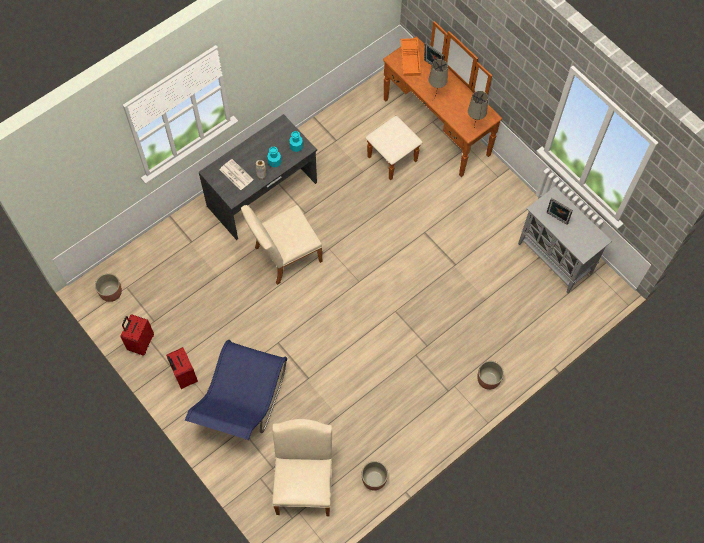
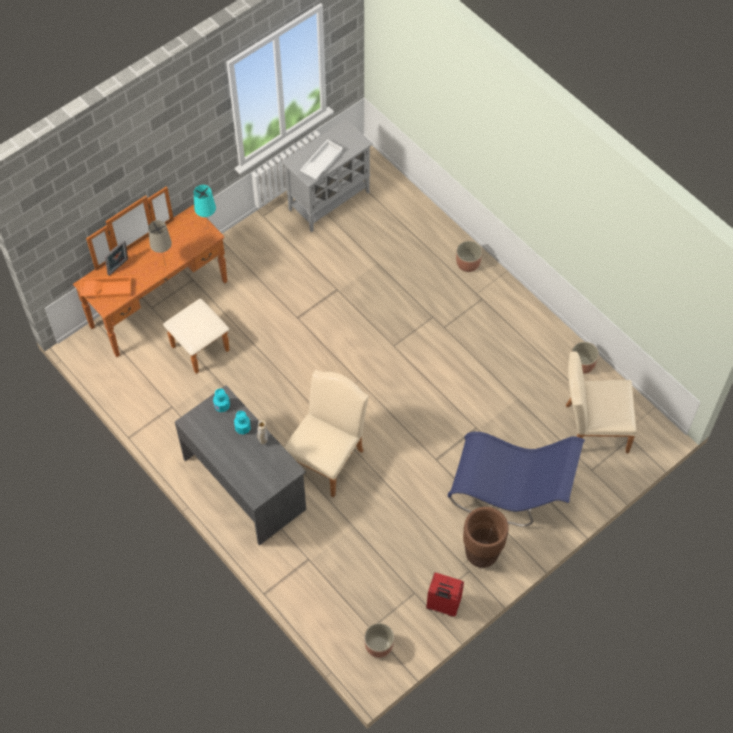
camera: 90 degrees left, 5 degrees down
red suitcase [166,347,198,389] -> brown planter [463,507,509,568]
newspaper [220,159,254,190] -> none
beige chair [241,205,322,285] -> beige chair turned 120 degrees counterclockwise [284,370,369,498]
beige table lamp [468,91,488,128] -> turquoise table lamp [194,185,216,222]
picture frame [546,198,573,225] -> white tray [300,139,343,179]

